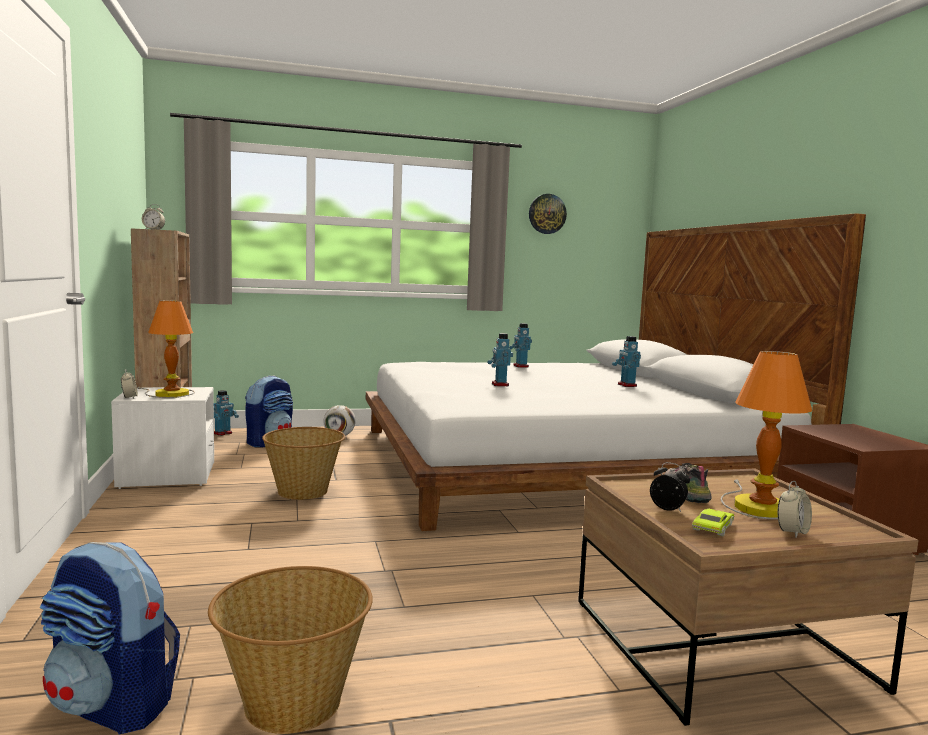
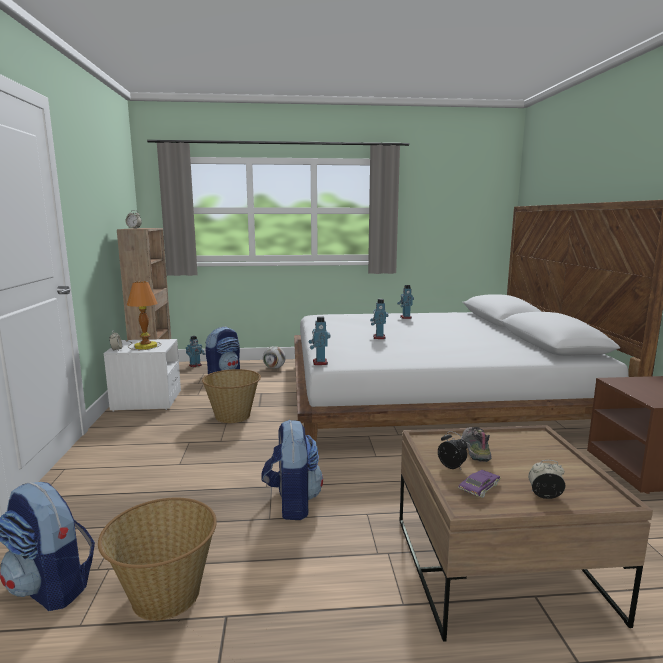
camera: 10 degrees right, 5 degrees up
wall clock [529,194,567,234] -> none
toy robot [612,336,641,387] -> toy robot moved to [309,316,330,365]
green toy car [692,508,734,537] -> purple toy car [458,470,500,498]
table lamp [721,351,812,519] -> none
alarm clock [778,481,812,538] -> alarm clock turned 135 degrees counterclockwise [528,460,566,499]
none -> backpack [261,419,323,520]

